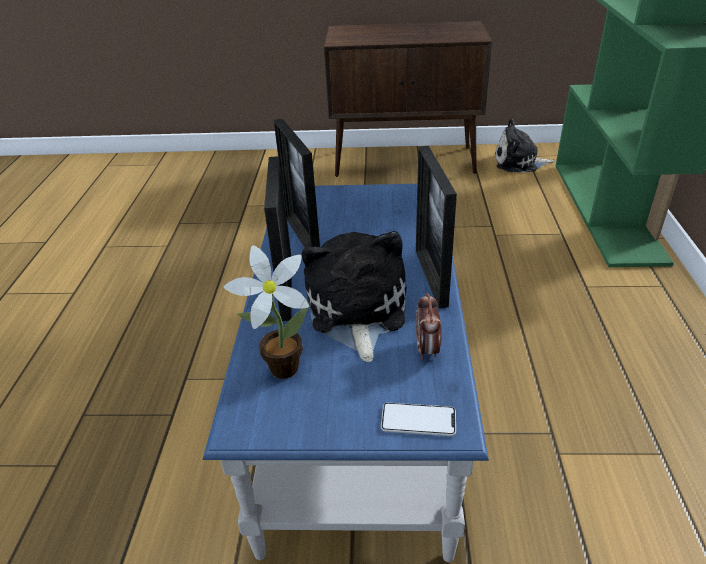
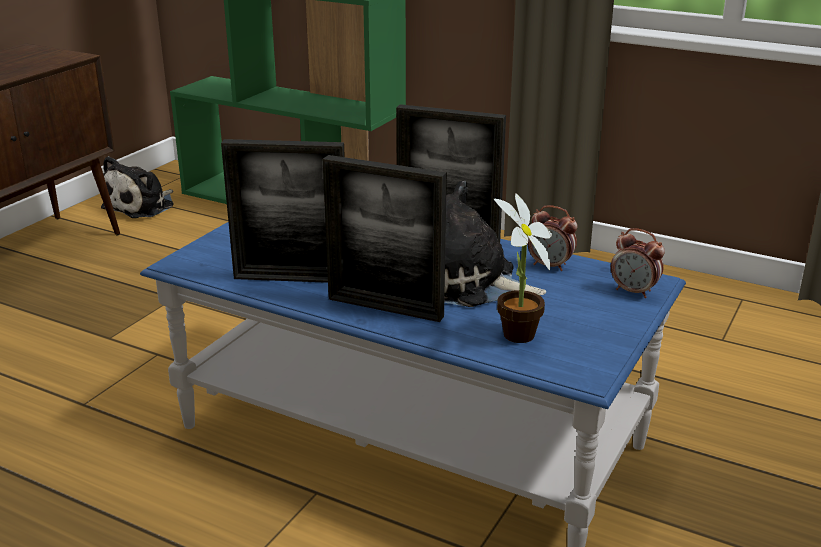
camera: 65 degrees left, 10 degrees down
phone [381,403,456,436] -> alarm clock [611,228,665,298]

